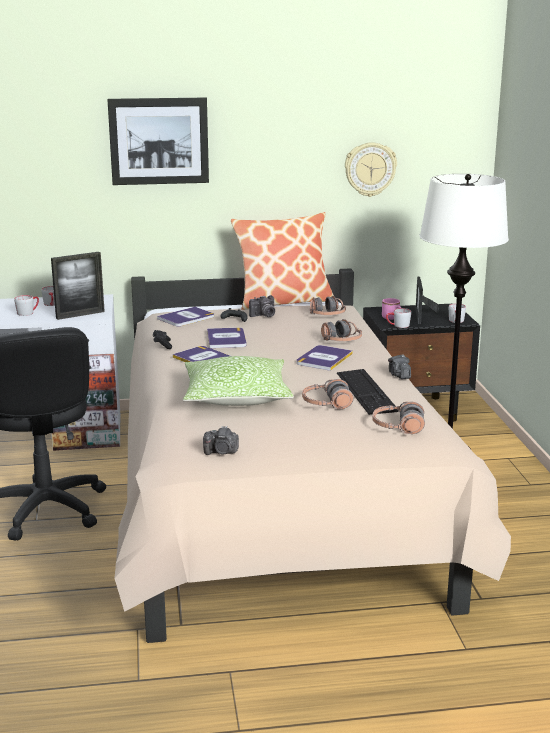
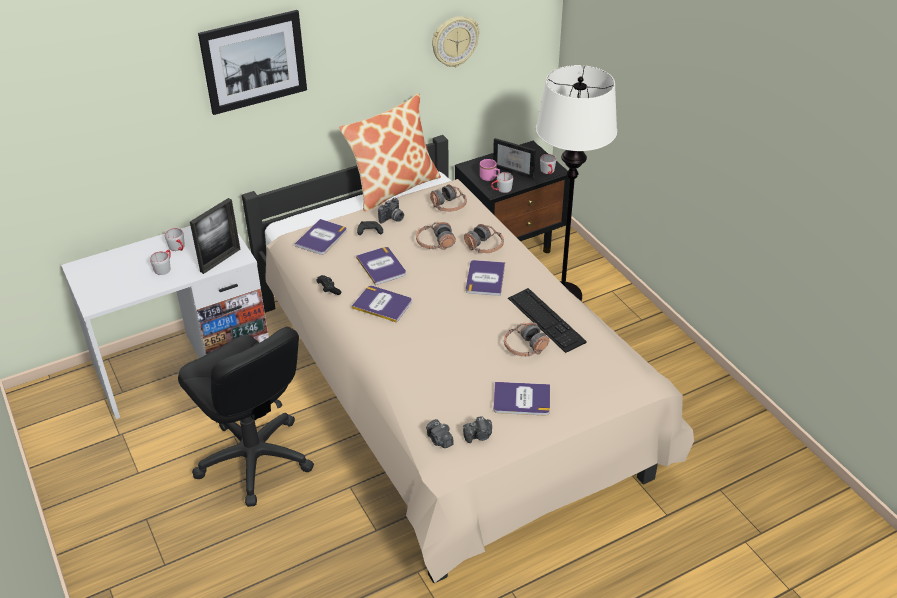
camera: 20 degrees left, 20 degrees up
pillow [183,356,294,406] -> none
headphones [373,402,425,434] -> headphones moved to [416,222,456,250]
camera [388,354,411,379] -> camera moved to [426,419,454,448]
picture frame [415,277,439,324] -> picture frame turned 45 degrees counterclockwise [493,138,536,179]
none -> book [493,382,550,416]

